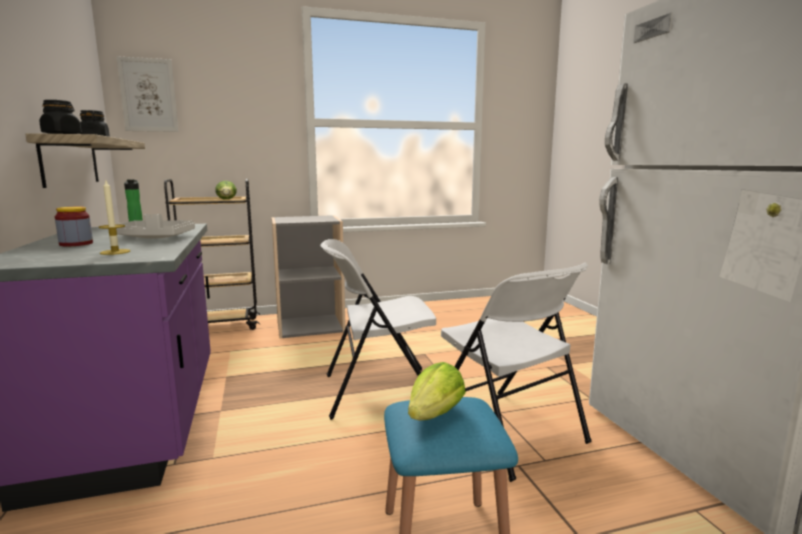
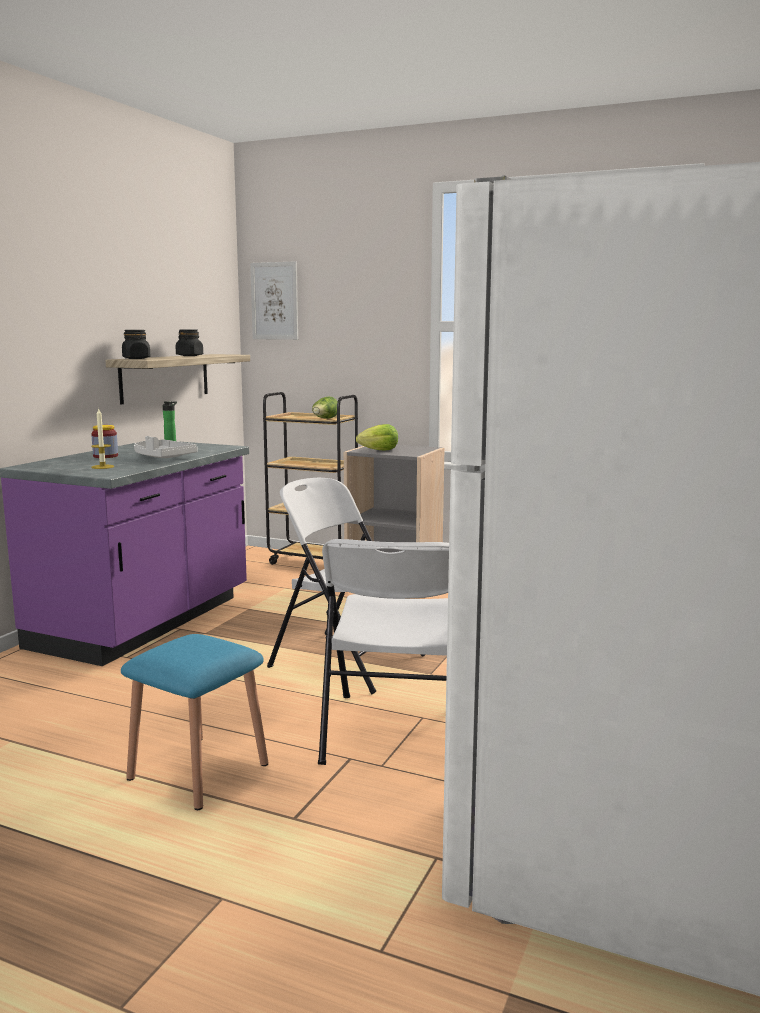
camera: 40 degrees right, 0 degrees up
lettuce [408,362,466,420] -> lettuce moved to [356,424,398,451]

